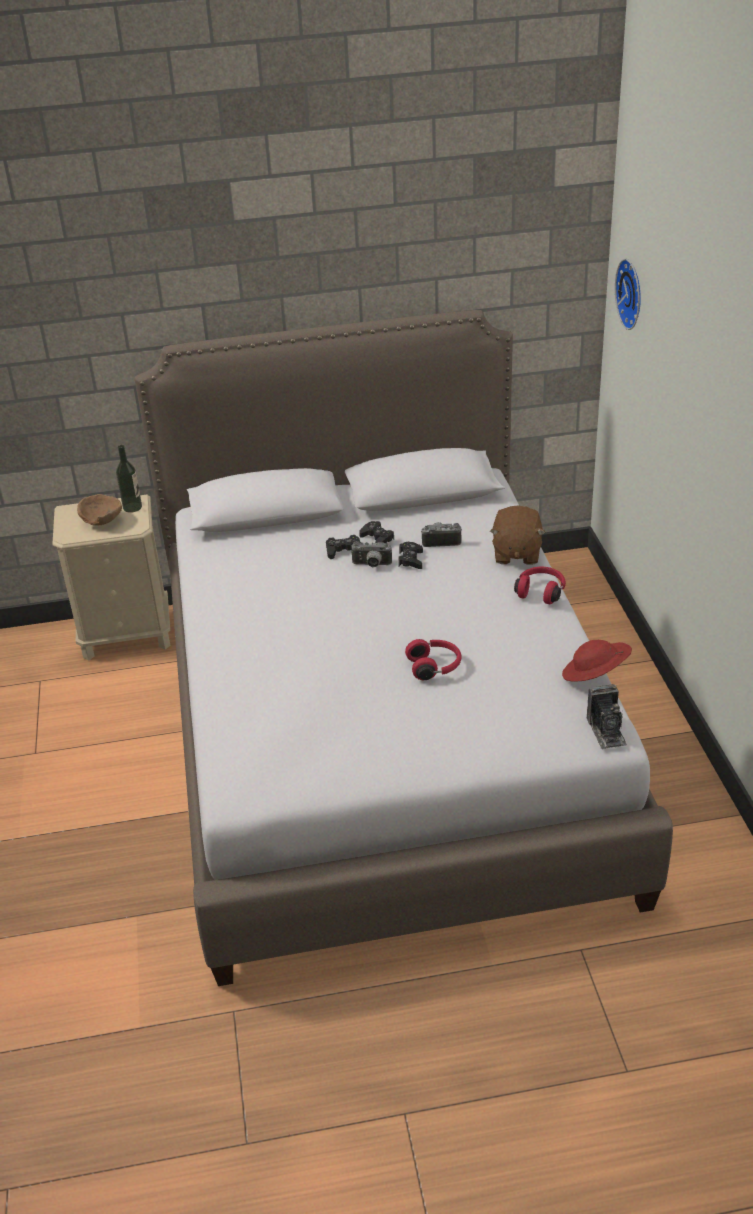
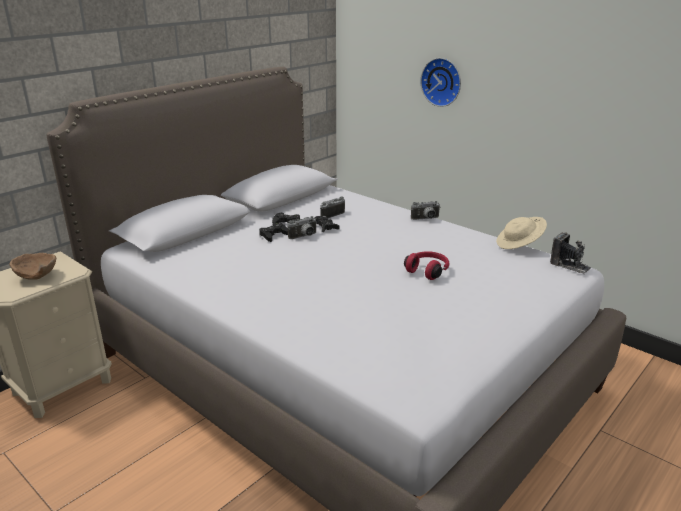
camera: 40 degrees left, 10 degrees down
bottle [116,445,142,513] -> none
brown plush toy [490,505,545,565] -> none
red headphones [514,567,566,604] -> camera [411,201,440,220]
red hat [562,640,632,682] -> beige hat [496,217,547,249]
wall clock [615,259,641,330] -> wall clock moved to [420,58,461,107]

